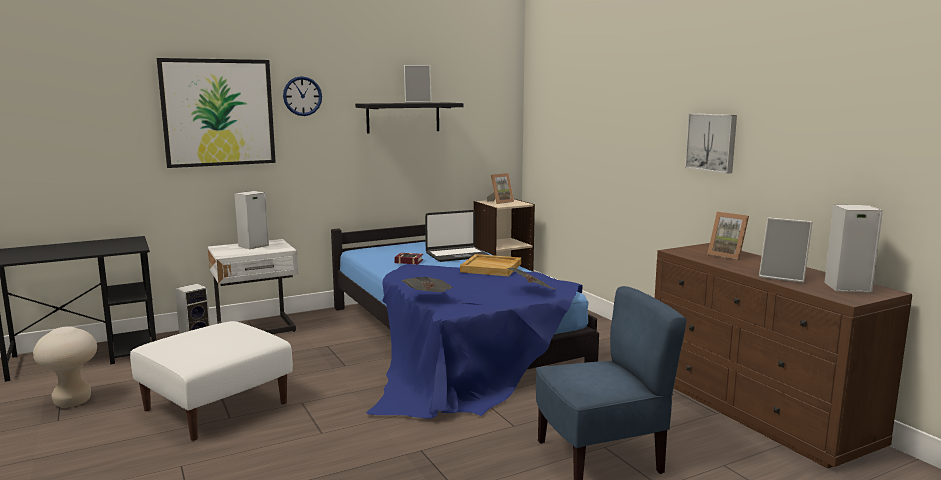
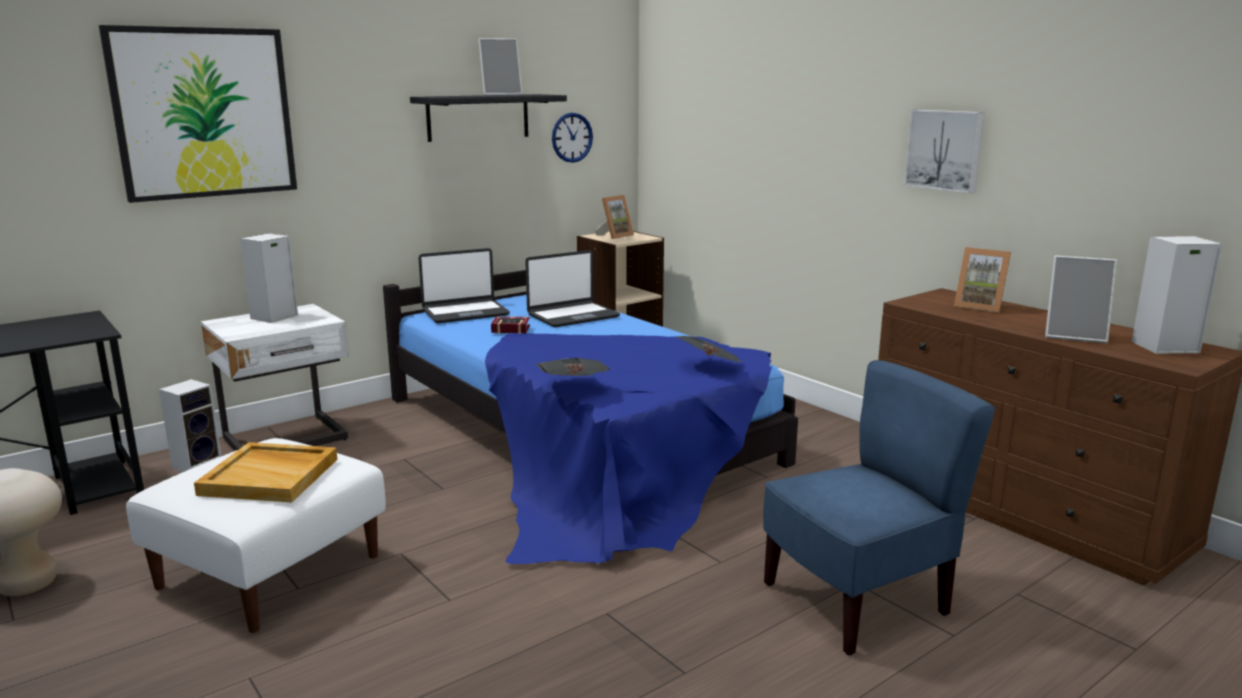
camera: 10 degrees left, 5 degrees up
wall clock [283,76,322,116] -> wall clock moved to [552,113,593,163]
beige tray [460,254,521,276] -> beige tray moved to [194,442,337,503]
none -> laptop [419,248,510,323]

